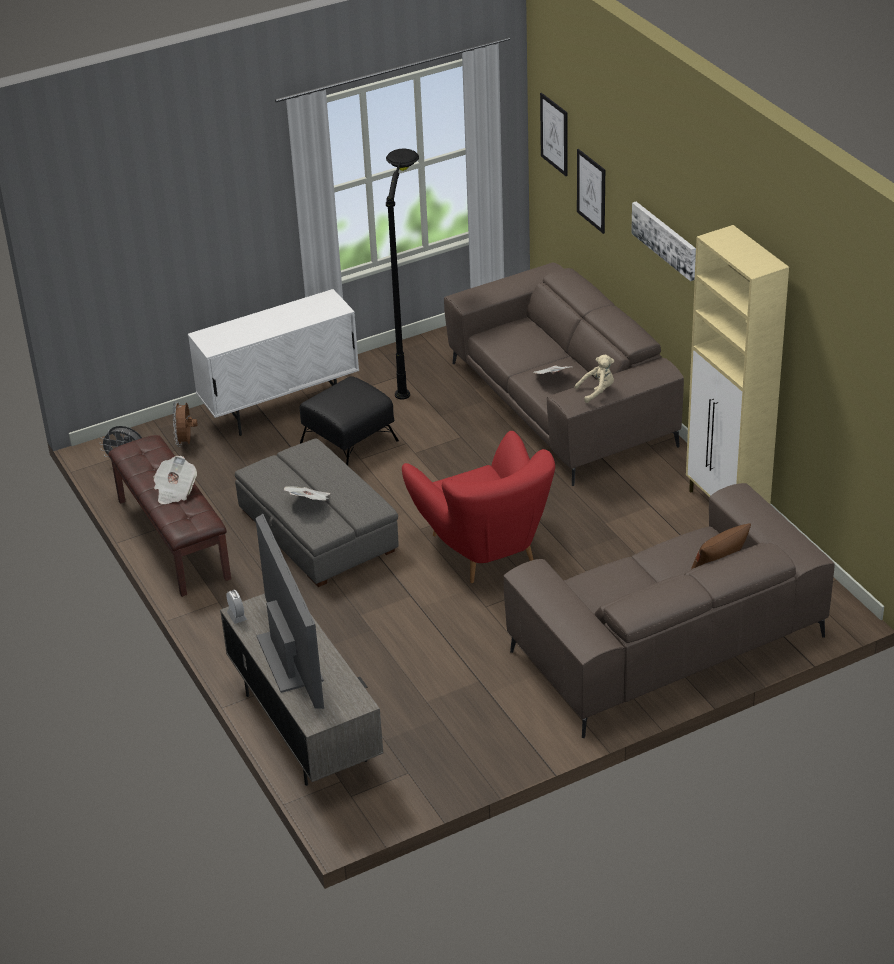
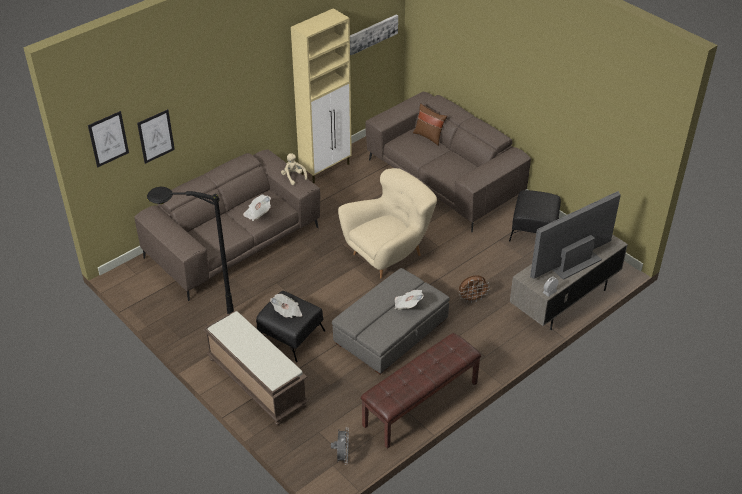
camera: 105 degrees left, 5 degrees up
newspaper [153,456,197,504] -> newspaper moved to [270,294,302,318]
brown fan [172,400,197,447] -> brown fan moved to [459,275,490,303]
white cabinet [188,289,359,436] -> brown bench [203,311,309,425]
red armchair [402,431,555,583] -> beige armchair [338,168,437,279]
picture [631,202,696,281] -> picture moved to [350,14,398,55]
none -> black ottoman [509,190,561,242]

